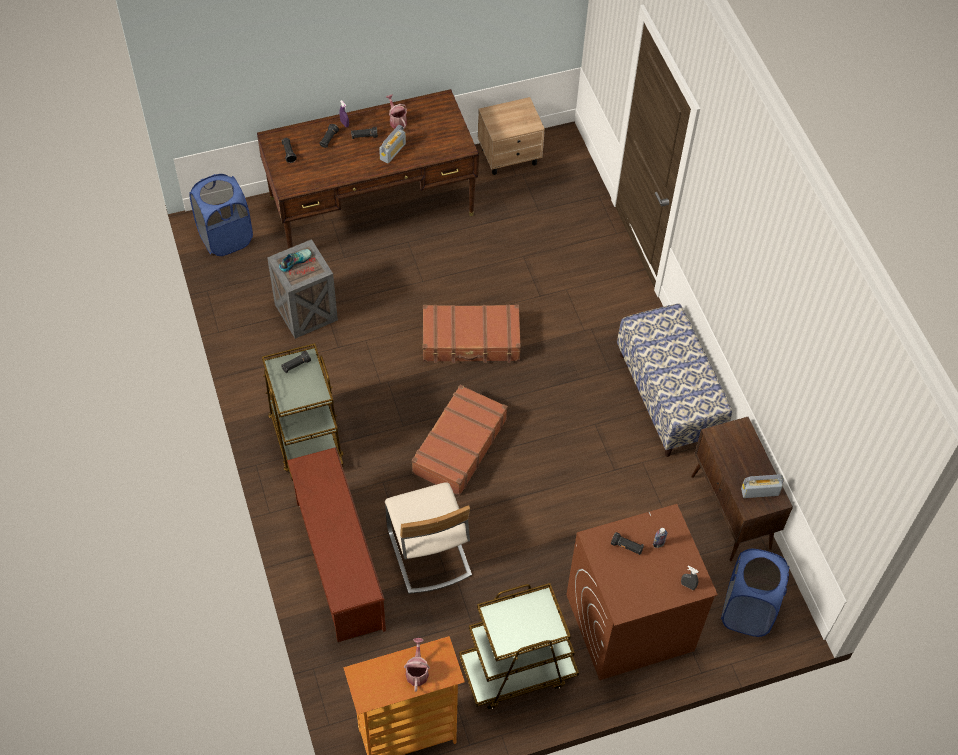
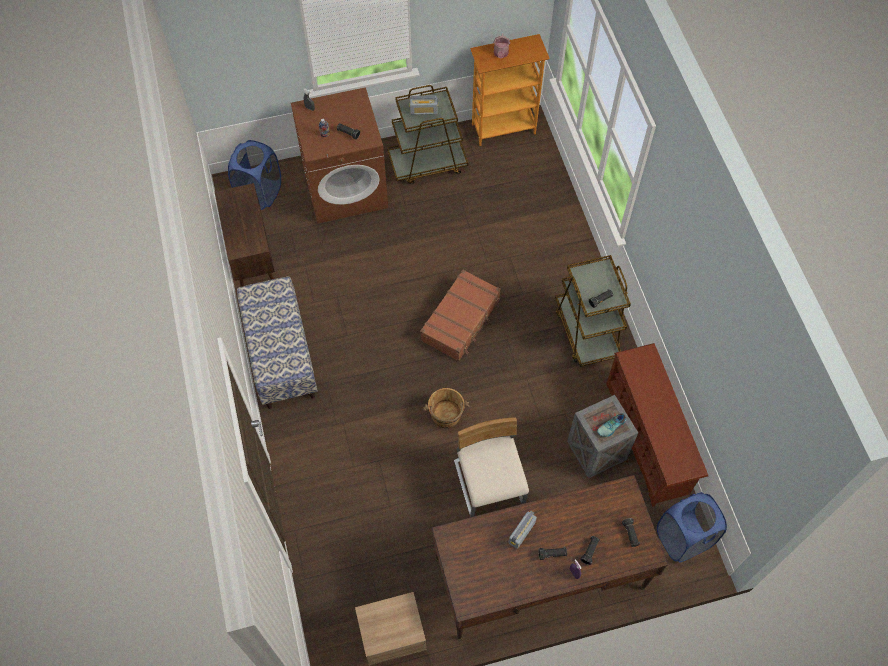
camera: 175 degrees left, 5 degrees up
brown shoe rack [287,447,386,642] -> brown shoe rack moved to [606,343,708,507]
beige chair [385,482,472,594] -> beige chair moved to [454,417,529,517]
watering can [386,94,407,129] -> none
brown suitcase [423,304,521,363] -> brown bucket [422,388,470,428]
radio [741,475,784,498] -> radio moved to [409,95,438,115]

